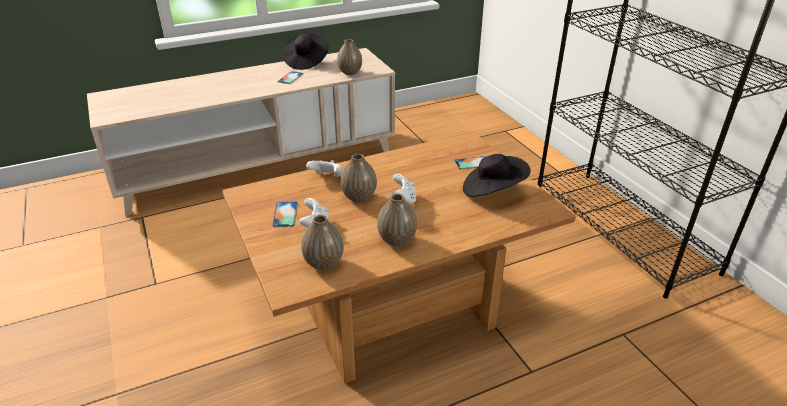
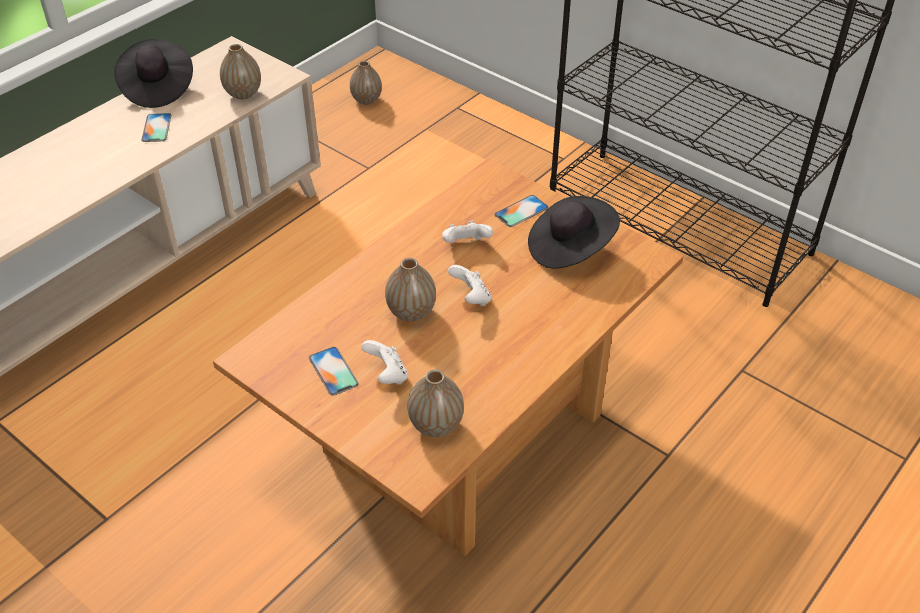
camera: 25 degrees left, 10 degrees up
white game controller [306,160,343,177] -> white game controller moved to [442,221,493,243]
vase [377,194,417,246] -> vase moved to [350,61,382,105]

